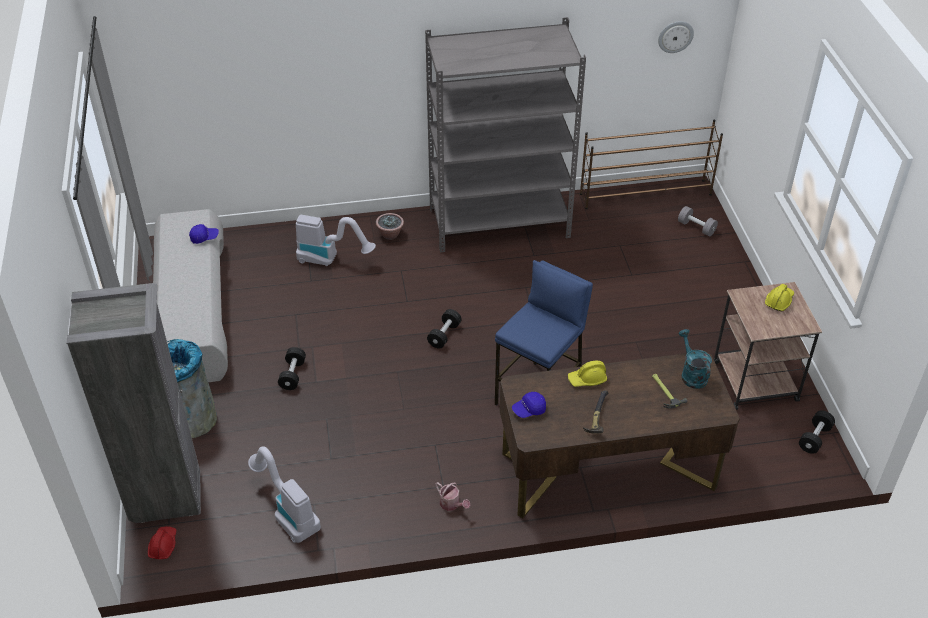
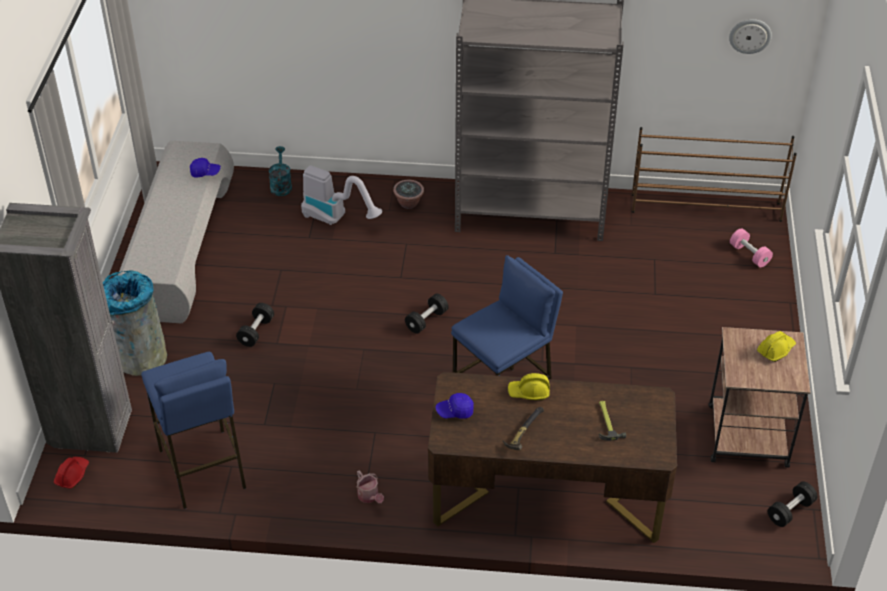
camera: 15 degrees right, 0 degrees up
vacuum cleaner [248,446,321,543] -> blue stool [141,352,246,509]
grey dumbbell [678,206,718,236] -> pink dumbbell [730,228,773,267]
turquoise watering can [678,329,712,389] -> turquoise watering can moved to [269,146,292,196]

